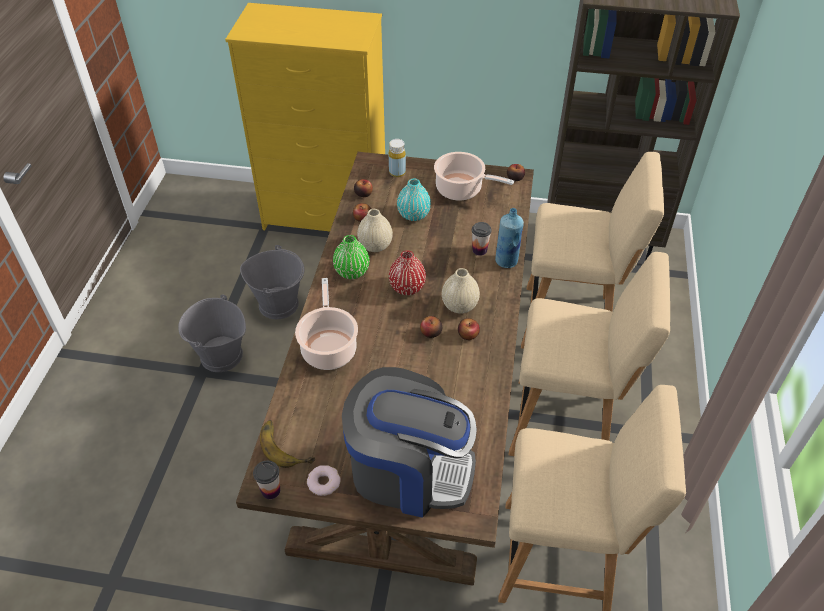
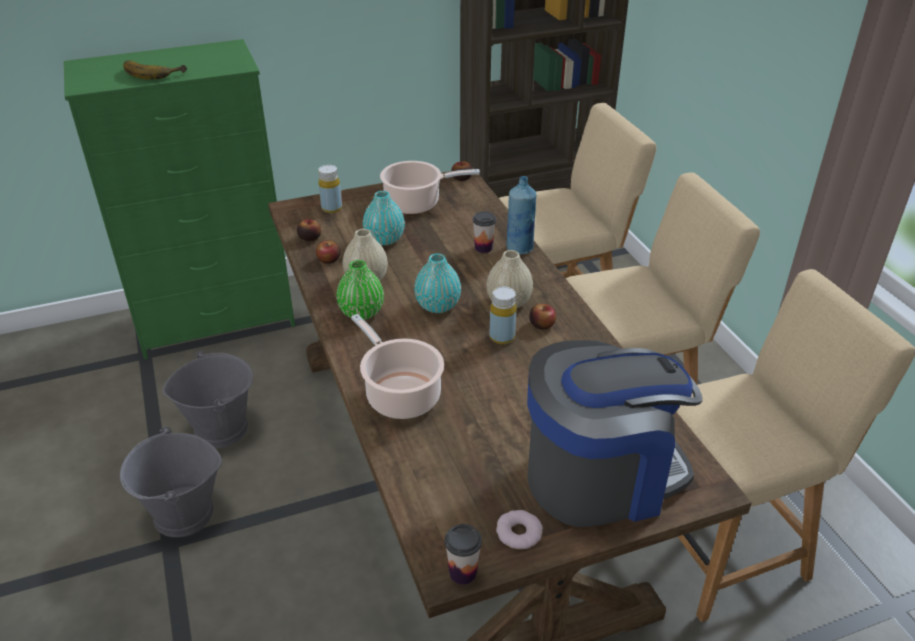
camera: 30 degrees left, 10 degrees down
yellow dresser [225,3,385,231] -> green dresser [64,39,295,359]
banana [260,420,315,468] -> banana moved to [123,60,187,80]
red vase [389,250,426,295] -> turquoise vase [414,253,461,313]
apple [420,316,442,338] -> yellow bottle [490,286,516,344]

